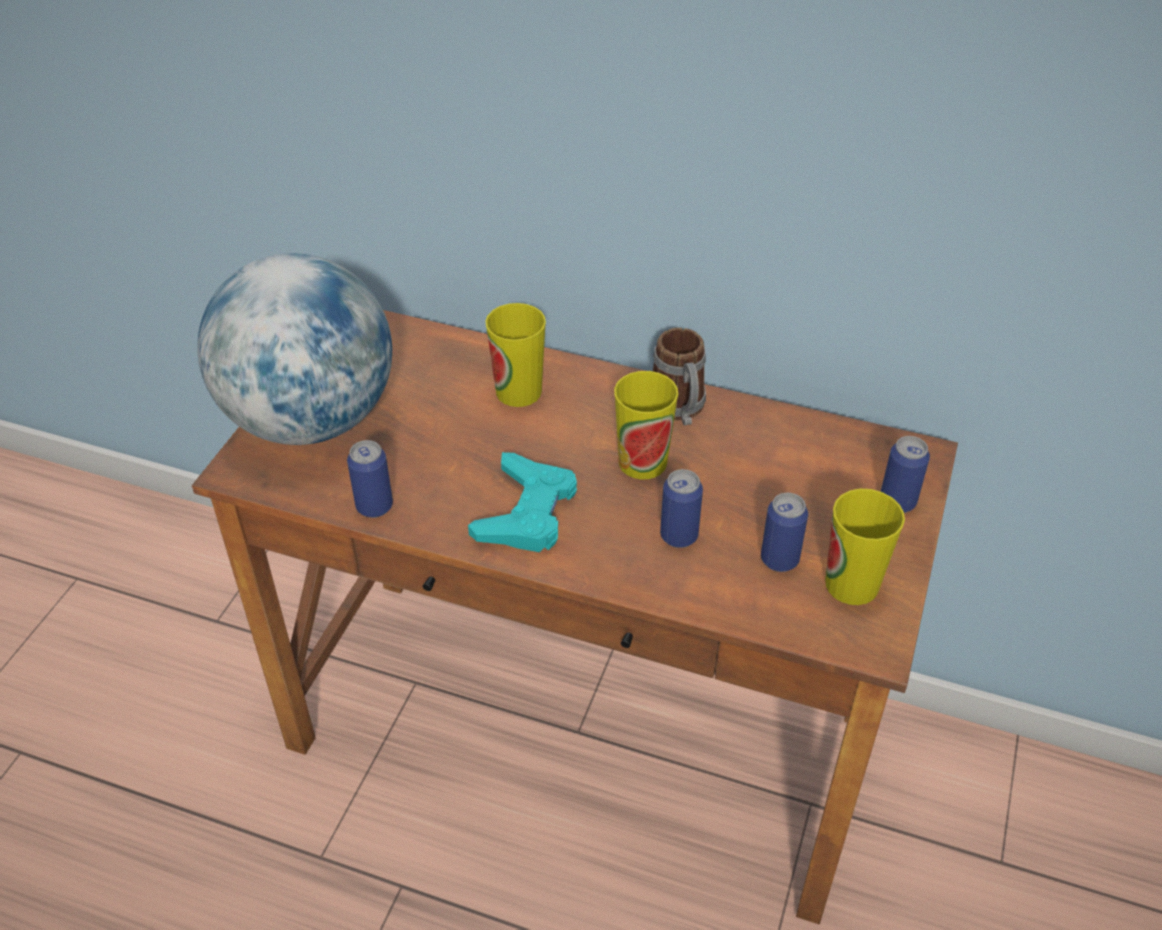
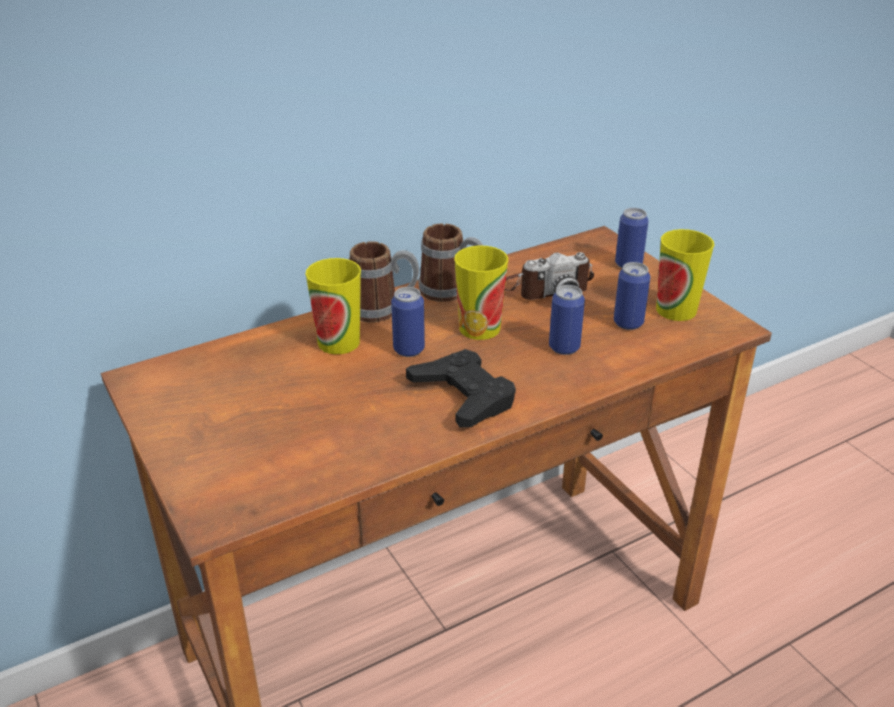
camera: 50 degrees left, 10 degrees down
globe [197,253,392,445] -> none
can [347,440,393,518] -> can moved to [391,287,425,357]
turquoise game controller [468,452,577,552] -> black game controller [406,349,516,427]
none -> mug [348,241,419,322]
none -> camera [505,252,594,300]

